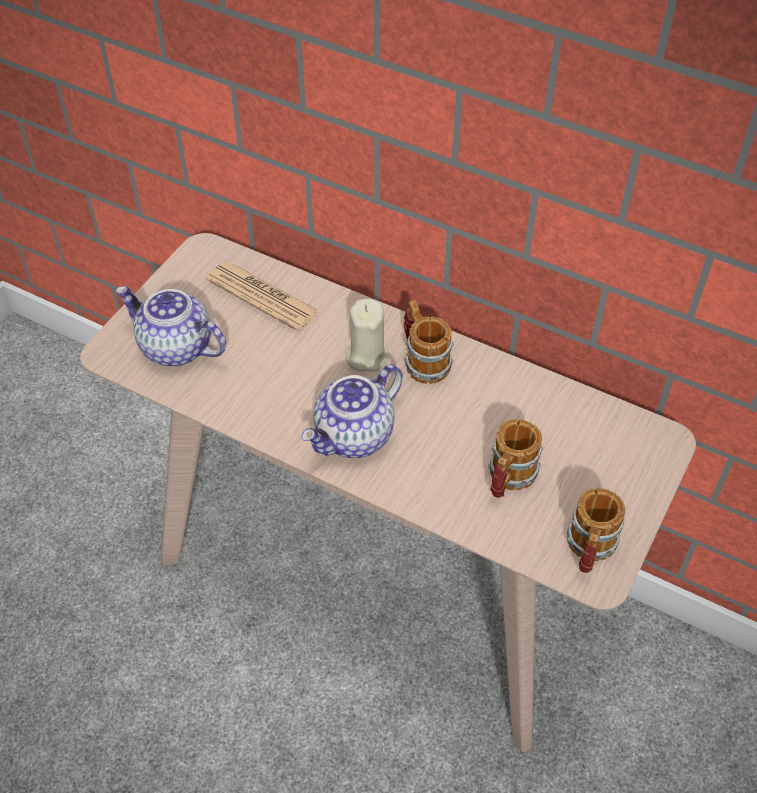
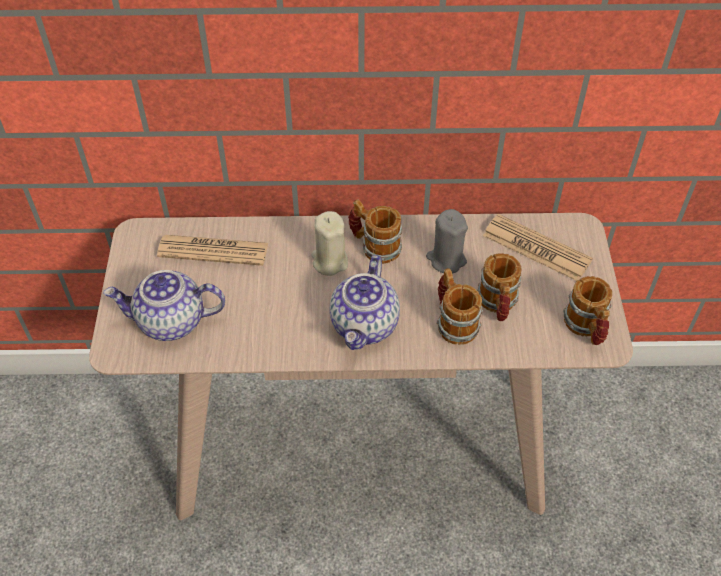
camera: 30 degrees left, 0 degrees up
none -> grey candle [426,209,468,274]
none -> mug [437,268,483,345]
none -> newspaper [483,214,593,281]

